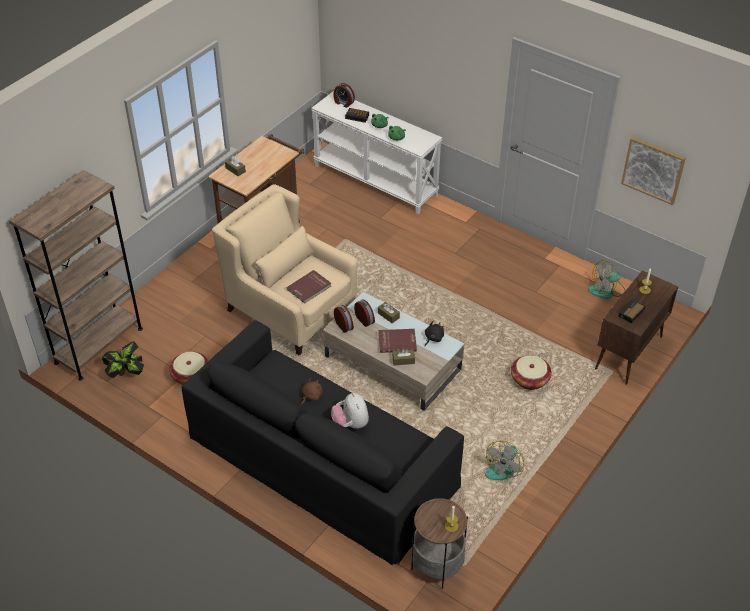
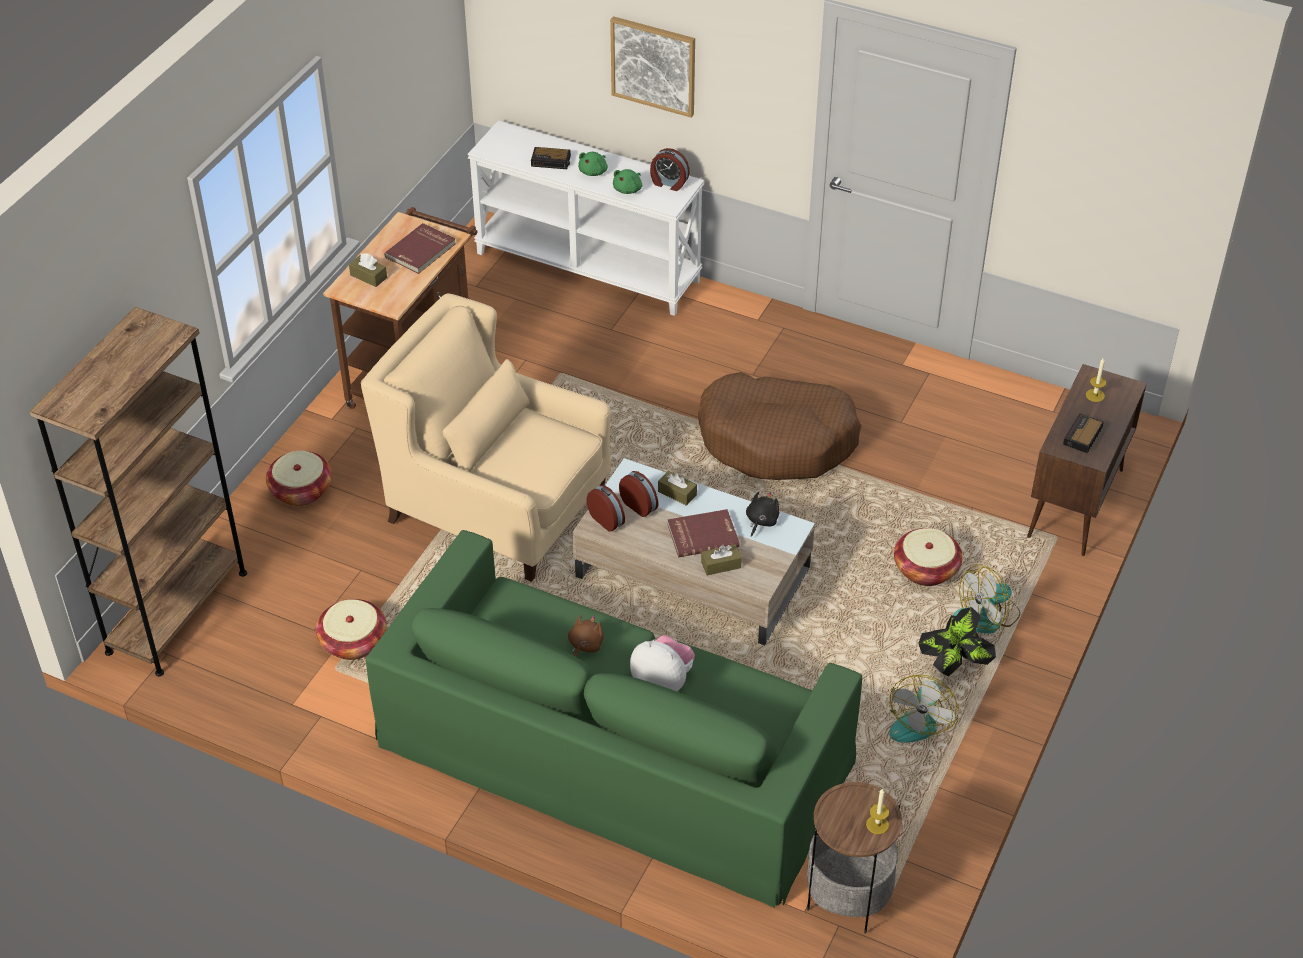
camera: 10 degrees left, 0 degrees up
potted plant [102,341,144,378] -> potted plant moved to [918,607,996,677]
black sofa [181,320,464,566] -> green sofa [366,530,862,908]
red book [287,270,331,303] -> red book moved to [385,223,456,274]
plush toy [331,393,369,429] -> plush toy turned 150 degrees clockwise [630,635,695,691]
alarm clock [333,83,355,108] -> alarm clock moved to [650,148,690,191]
fan [588,260,625,299] -> fan moved to [953,565,1020,634]
picture [621,137,686,205] -> picture moved to [610,16,695,118]
none -> basket [266,451,332,506]
none -> brown dog bed [698,372,862,480]

